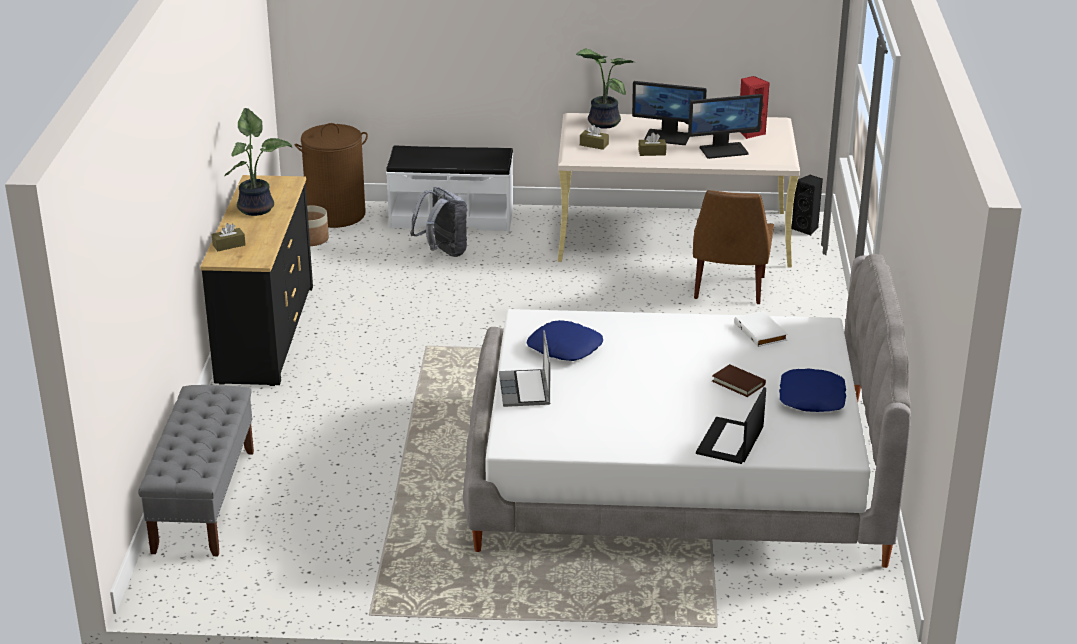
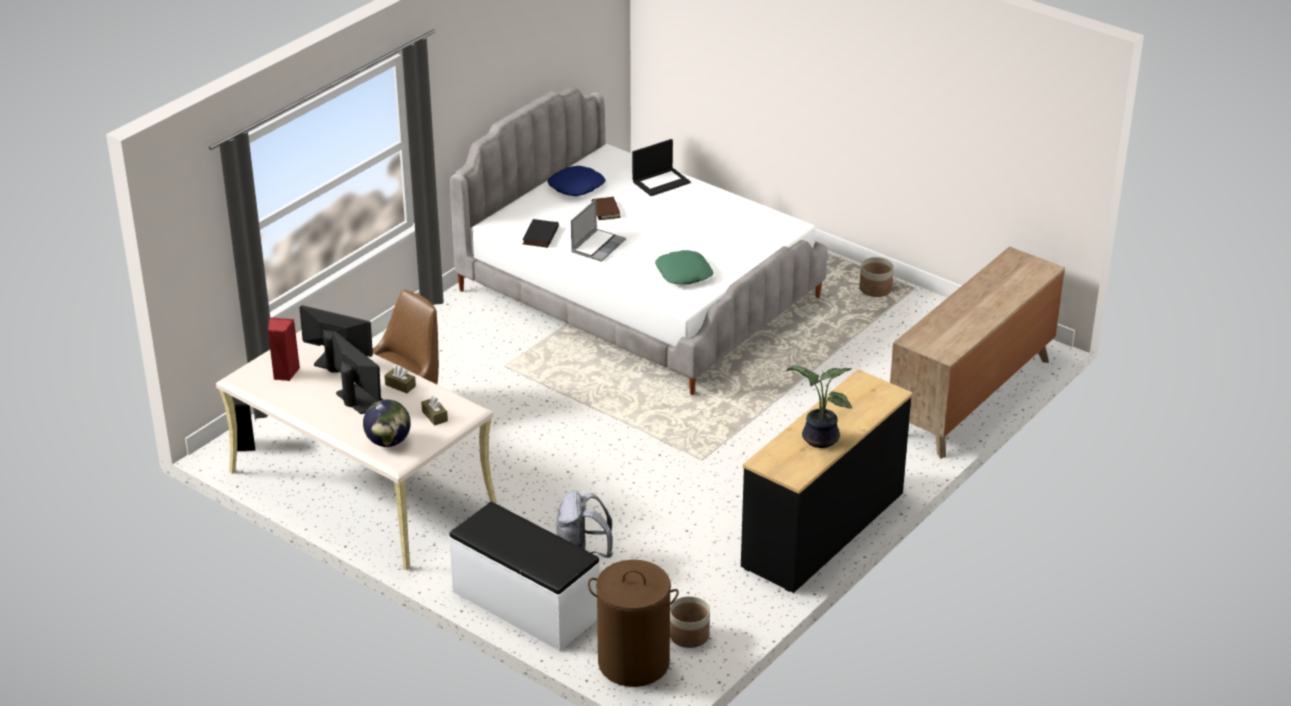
camera: 145 degrees left, 5 degrees up
grey bench [138,385,254,556] -> brown dresser [890,246,1065,458]
brown tissue box [212,223,246,251] -> none
laptop [499,330,550,407] -> laptop moved to [571,199,626,262]
blue pillow [527,320,603,361] -> green pillow [655,250,714,285]
potted plant [576,48,634,129] -> globe [363,400,411,447]
white book [734,311,788,347] -> black book [522,219,559,248]
none -> planter [859,257,894,297]

